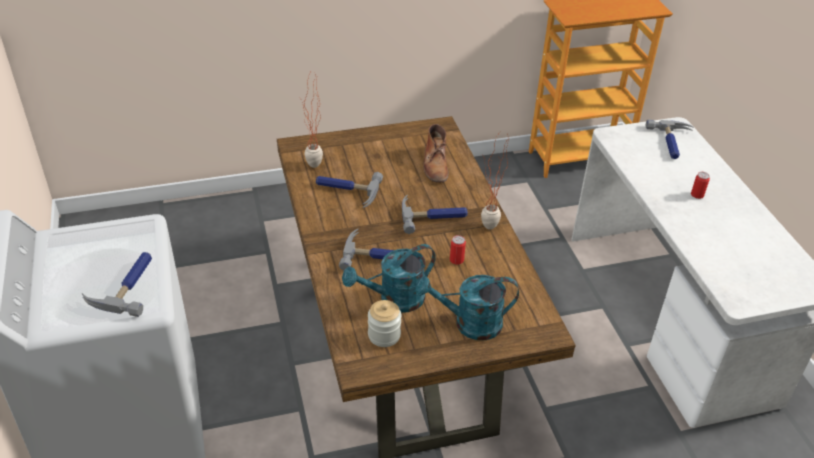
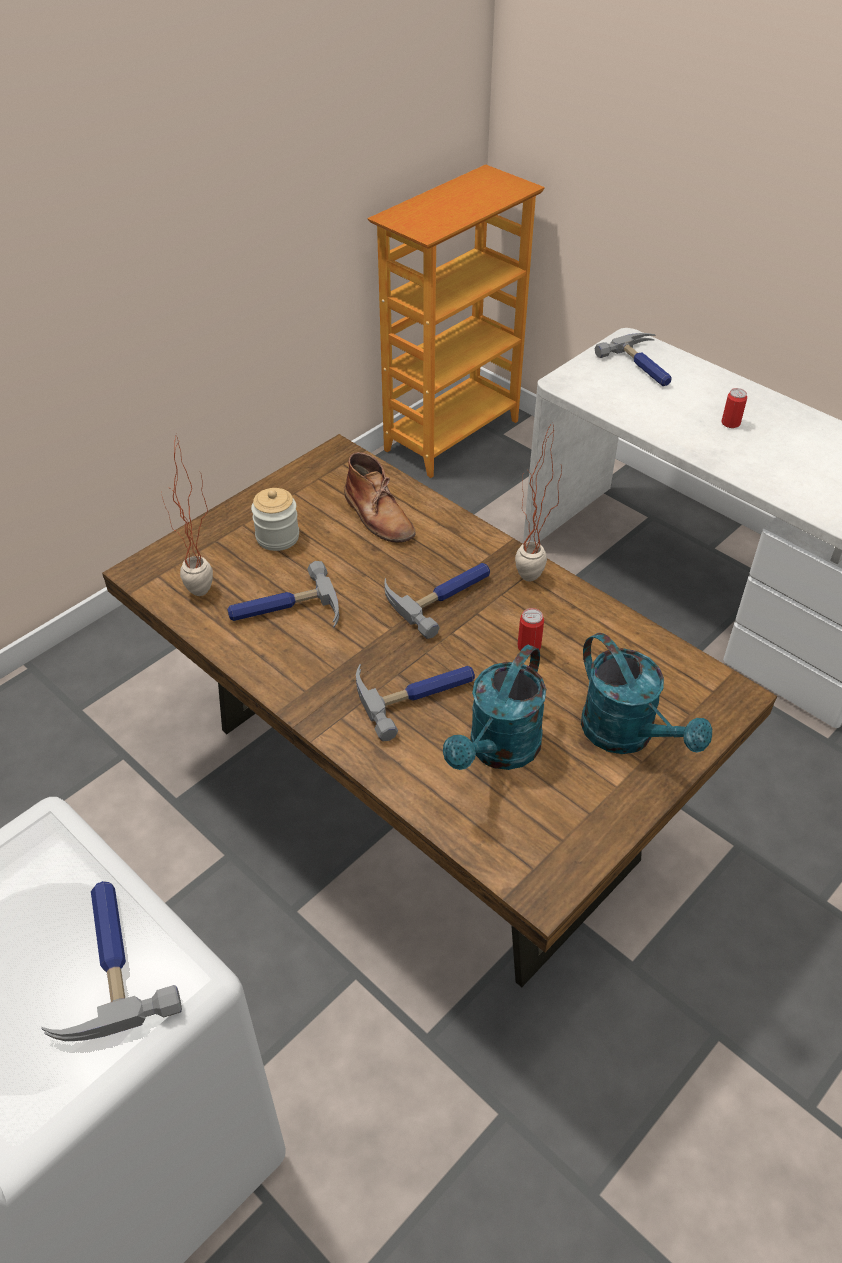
camera: 30 degrees left, 5 degrees up
jar [368,300,402,347] -> jar moved to [251,488,299,551]
turquoise watering can [415,275,519,340] -> turquoise watering can turned 90 degrees counterclockwise [581,633,712,754]

